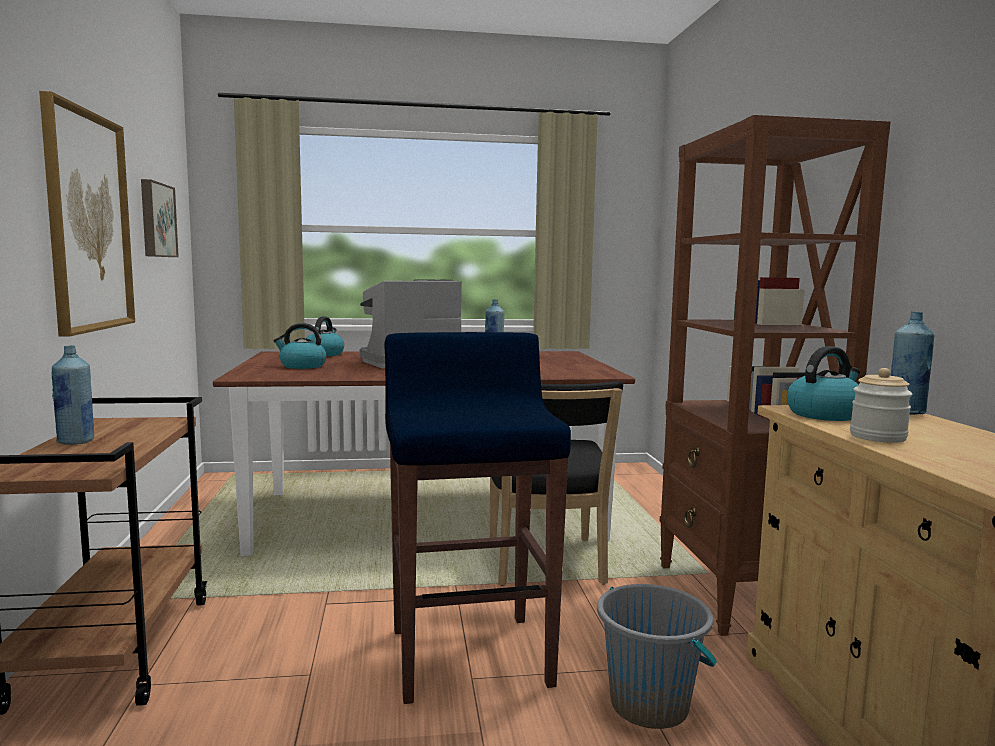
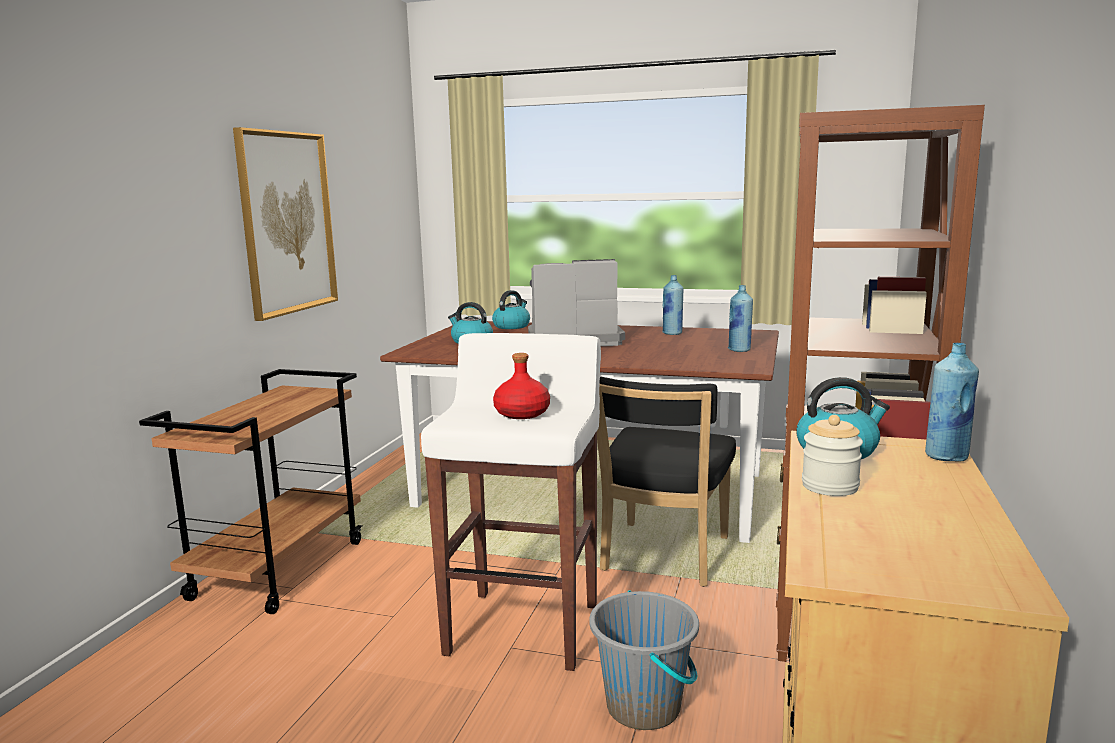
camera: 25 degrees right, 5 degrees up
blue bottle [52,345,94,445] -> blue bottle moved to [728,285,753,352]
picture [141,179,179,257] -> none
blue stool [384,332,571,704] -> white stool [421,333,601,671]
none -> red bottle [493,353,550,419]

